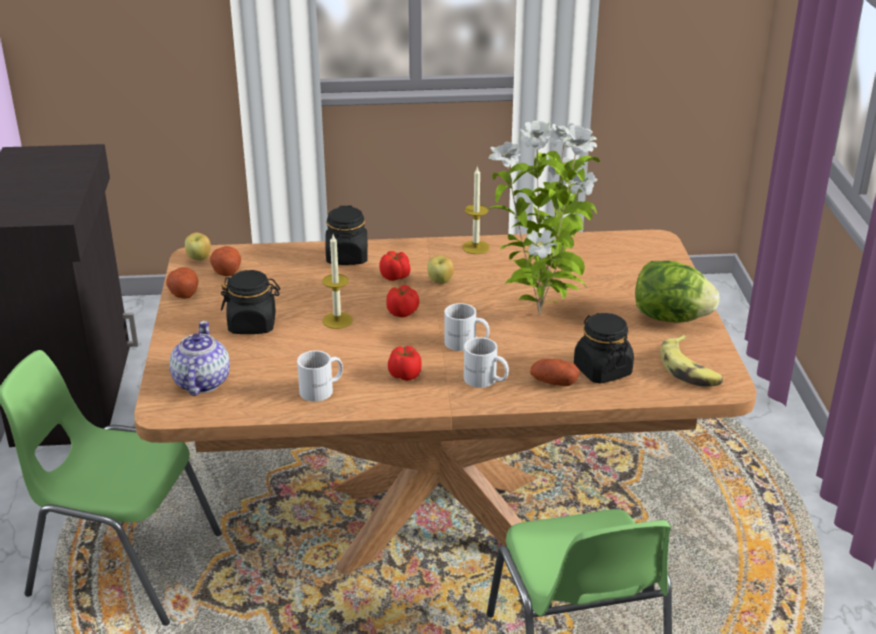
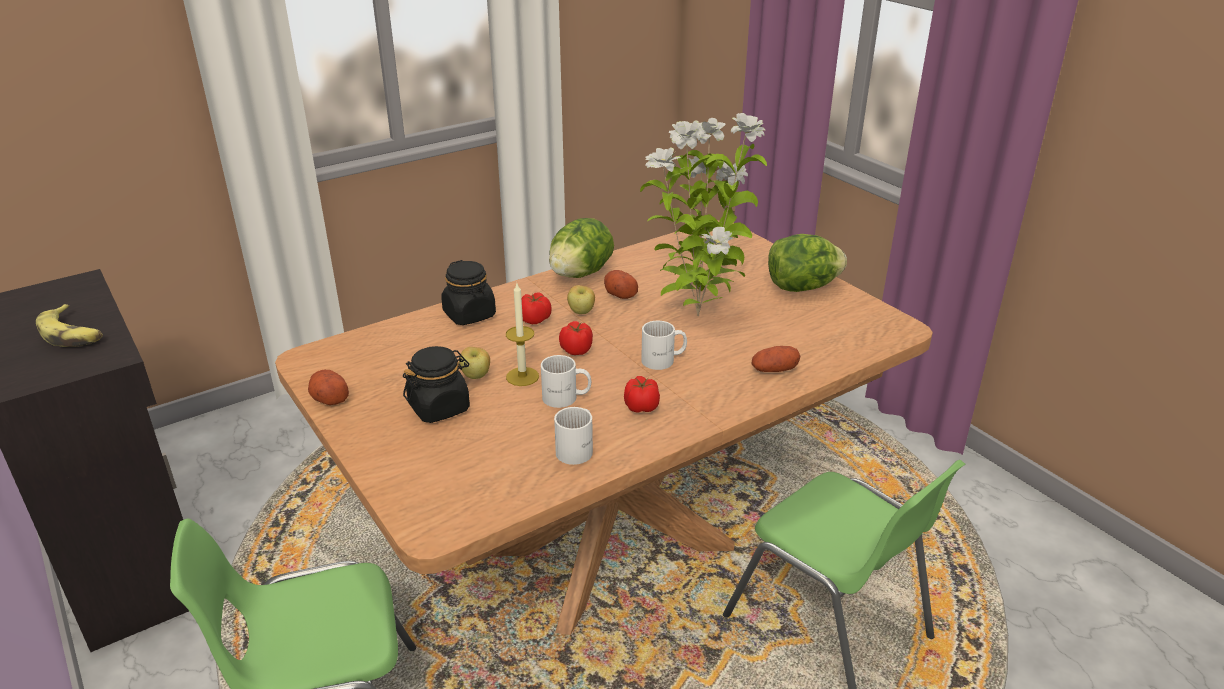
camera: 30 degrees left, 0 degrees up
teapot [169,321,230,396] -> none
apple [185,232,211,261] -> apple moved to [459,347,490,379]
potato [210,246,241,276] -> potato moved to [604,270,638,299]
candle [462,166,490,254] -> lettuce [549,218,614,278]
white mug [464,337,509,388] -> white mug moved to [541,355,591,408]
black jar [574,313,634,384] -> none
banana [661,335,724,387] -> banana moved to [36,304,103,347]

